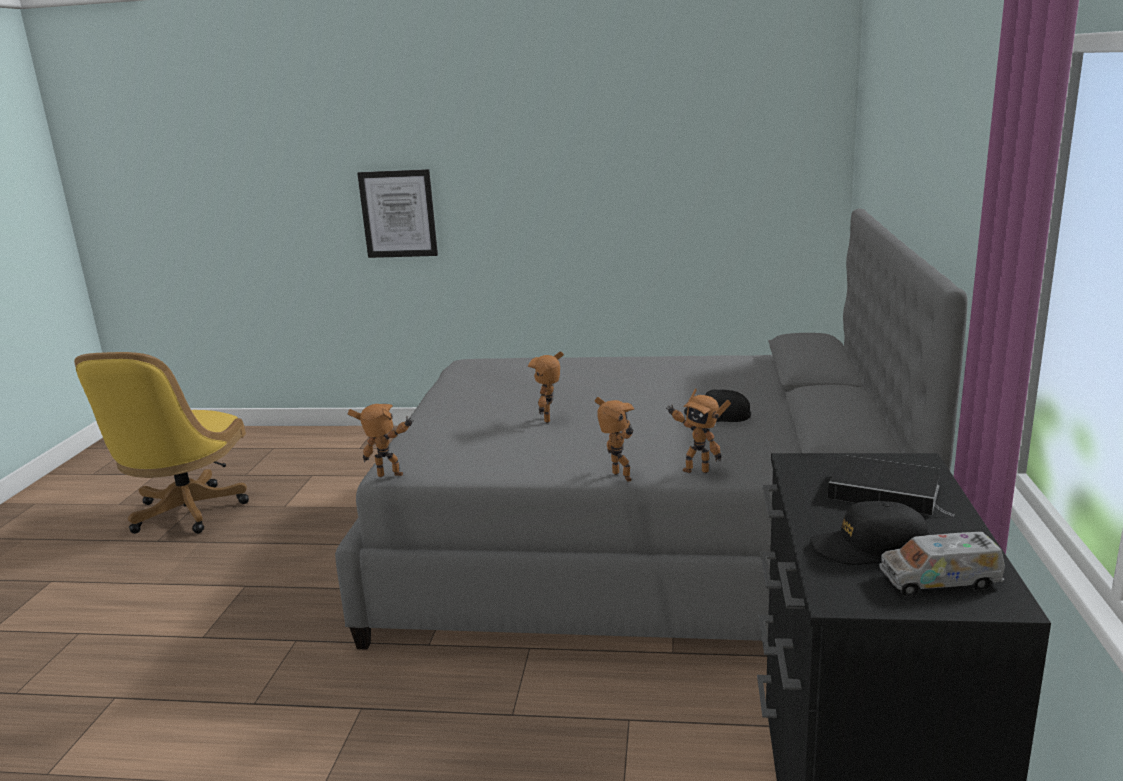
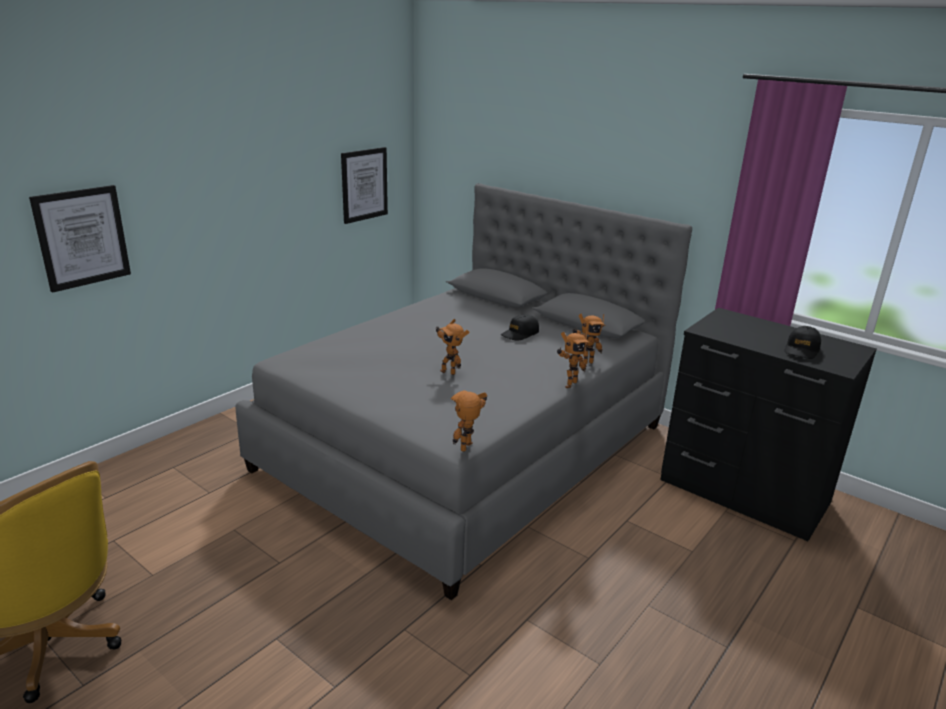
camera: 60 degrees left, 5 degrees up
toy robot [595,397,634,482] -> toy robot turned 135 degrees clockwise [557,331,591,388]
book [828,455,954,516] -> none
toy truck [879,532,1005,597] -> none
none -> picture [341,147,388,224]

